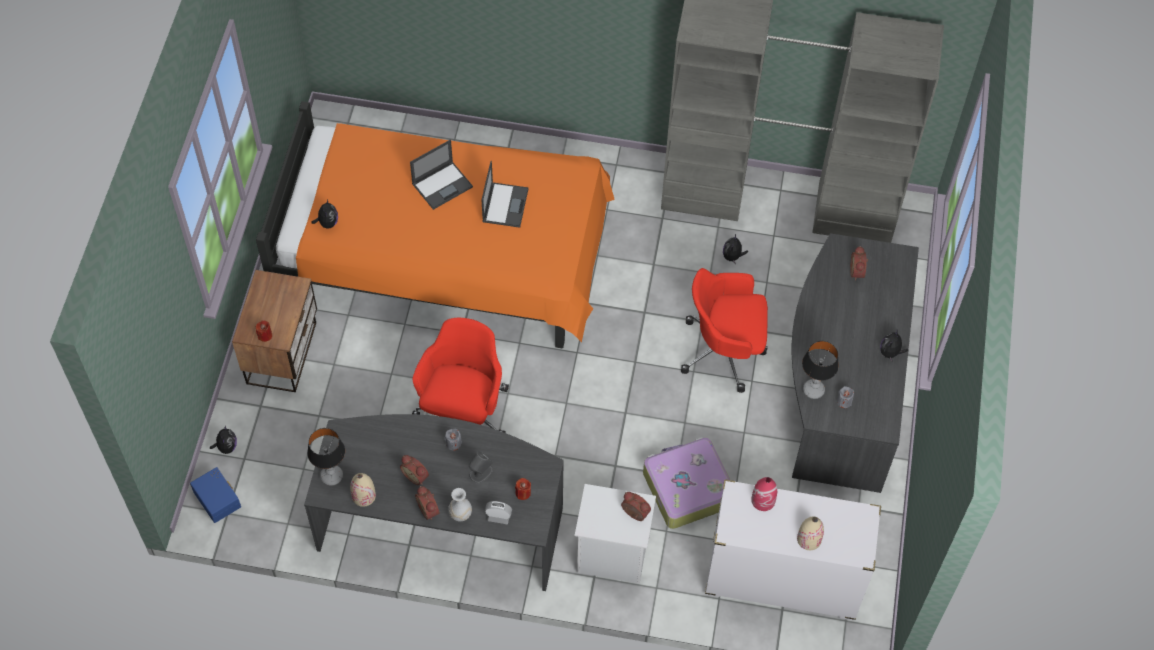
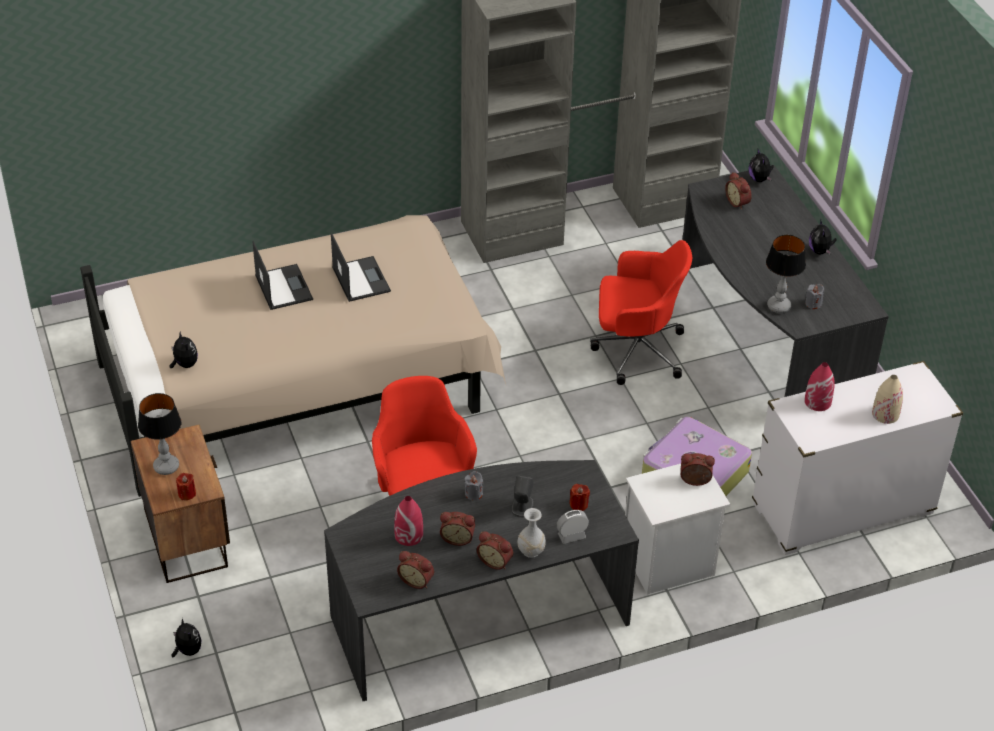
camera: 30 degrees left, 15 degrees down
blue storage box [190,467,241,523] -> none
orange bed [256,101,615,349] -> beige bed [80,215,506,497]
table lamp [307,428,345,486] -> table lamp moved to [138,393,182,475]
beige vase [350,473,376,507] -> alarm clock [397,551,434,589]
laptop [410,140,473,210] -> laptop turned 45 degrees counterclockwise [253,241,313,310]
red office chair [681,268,768,393] -> red office chair turned 150 degrees counterclockwise [590,240,692,385]
plush toy [723,234,748,264] -> plush toy moved to [748,149,774,182]
none -> red vase [394,496,423,546]

